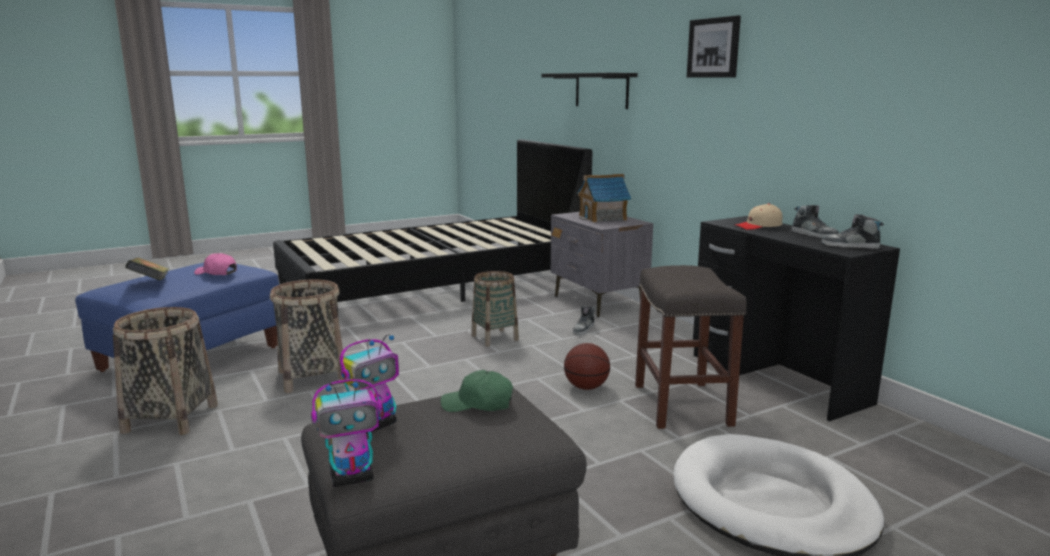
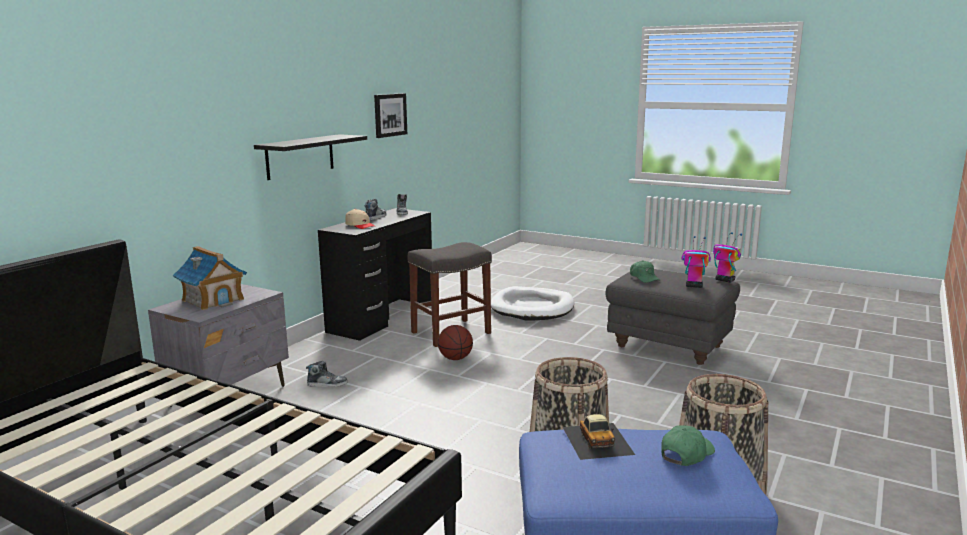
camera: 120 degrees left, 0 degrees up
book [125,257,169,280] -> green cap [661,425,715,466]
pink cap [194,253,237,275] -> toy car [563,414,635,460]
basket [471,271,519,347] -> none
black shelf [541,73,638,109] -> black shelf moved to [254,134,367,180]
picture [687,15,741,78] -> picture moved to [374,93,407,138]

